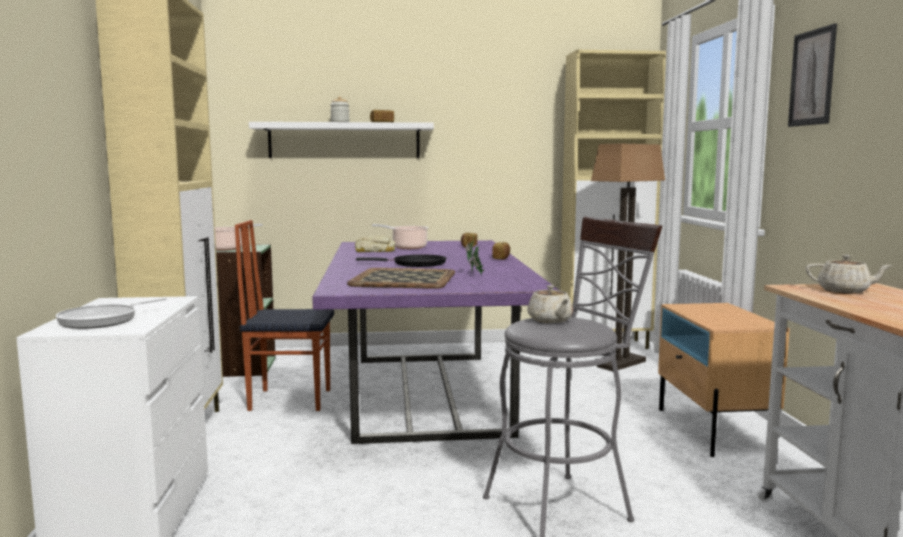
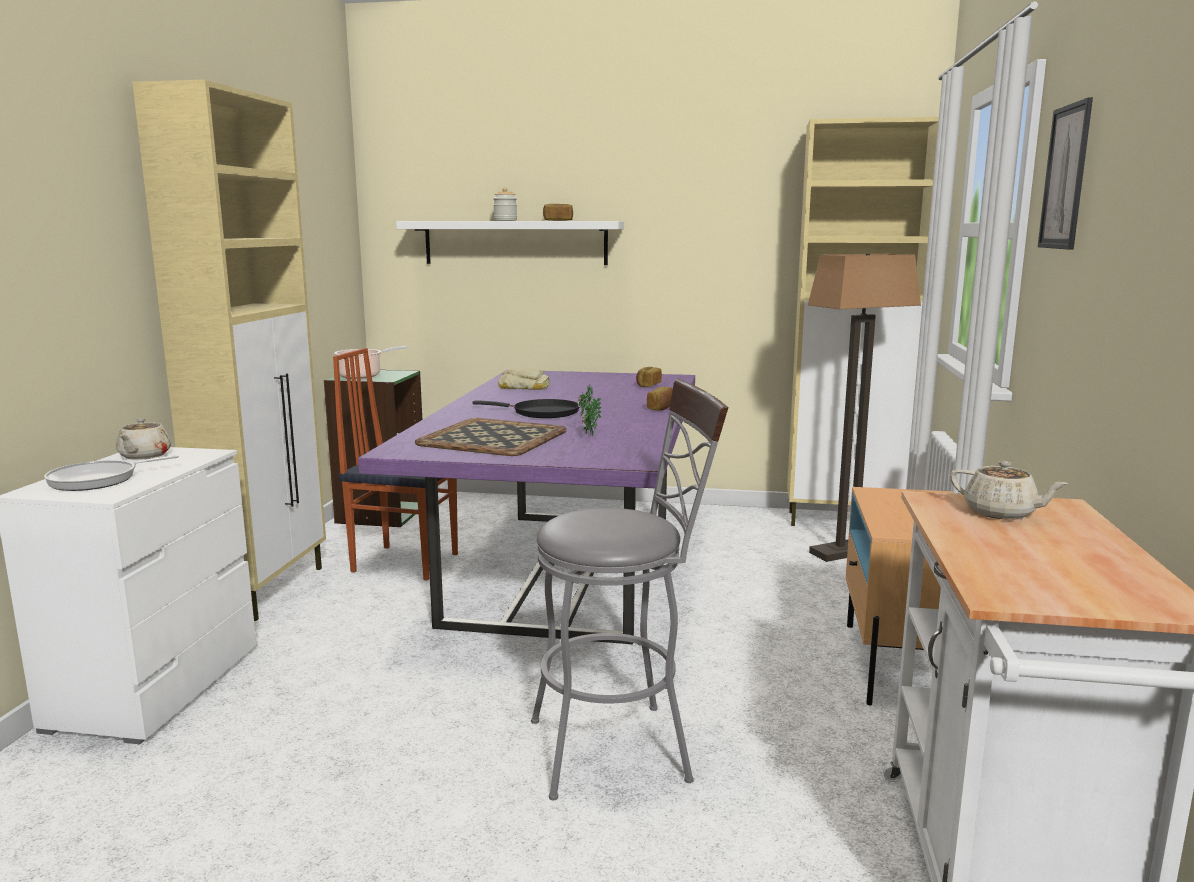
camera: 15 degrees right, 5 degrees up
cooking pot [372,224,429,249] -> none
beige teapot [527,285,573,323] -> beige teapot moved to [116,418,171,460]

